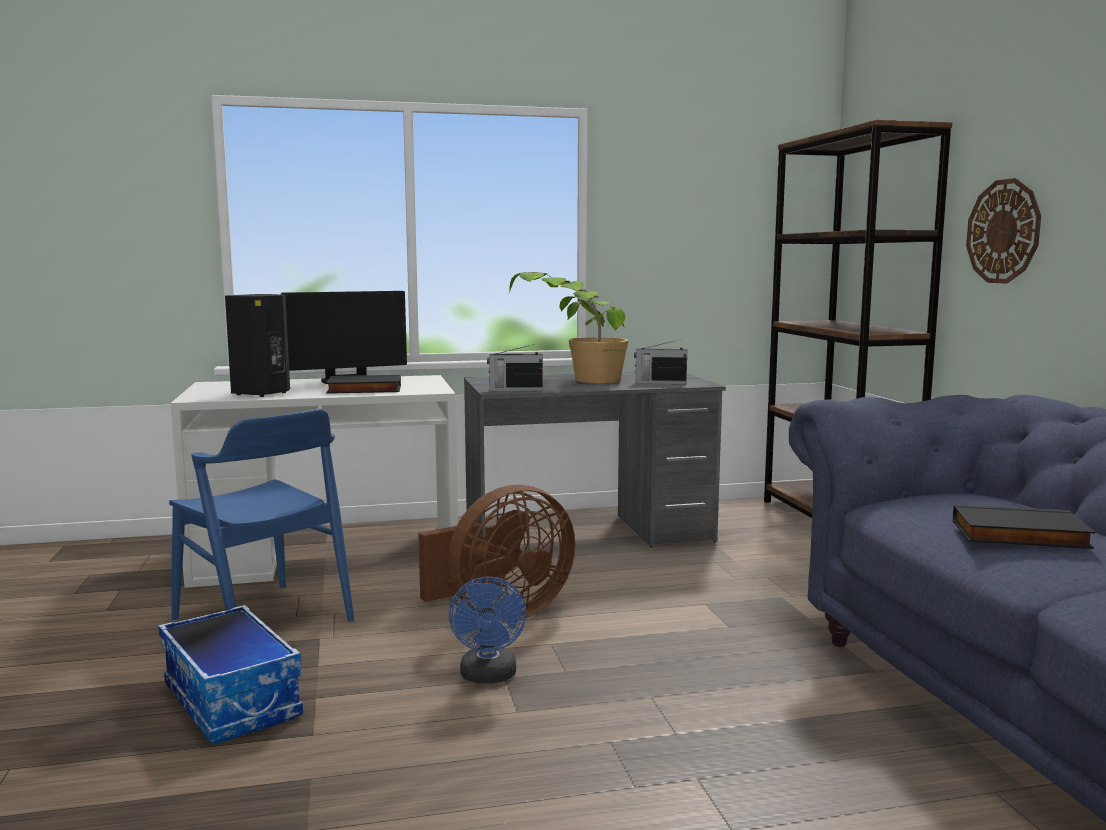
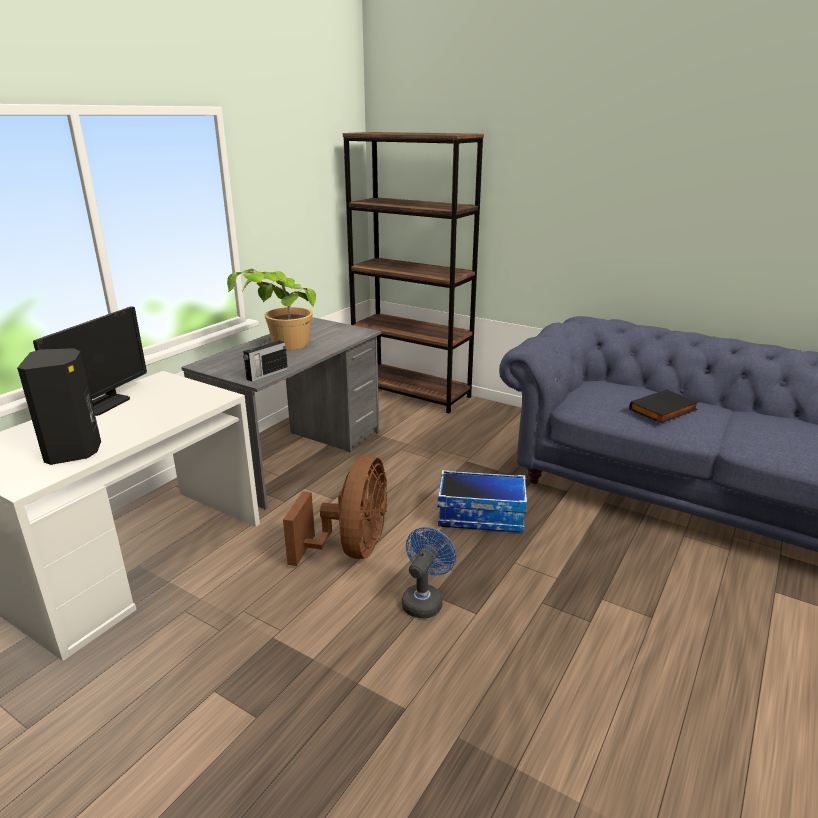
camera: 45 degrees left, 15 degrees up
storage box [158,605,303,744] -> storage box moved to [437,470,527,533]
blue chair [169,409,354,622] -> none
black book [326,375,401,394] -> none
blue fan [449,576,527,683] -> blue fan turned 105 degrees counterclockwise [402,527,456,618]
radio [634,340,687,384] -> none
wall clock [966,178,1041,284] -> none

